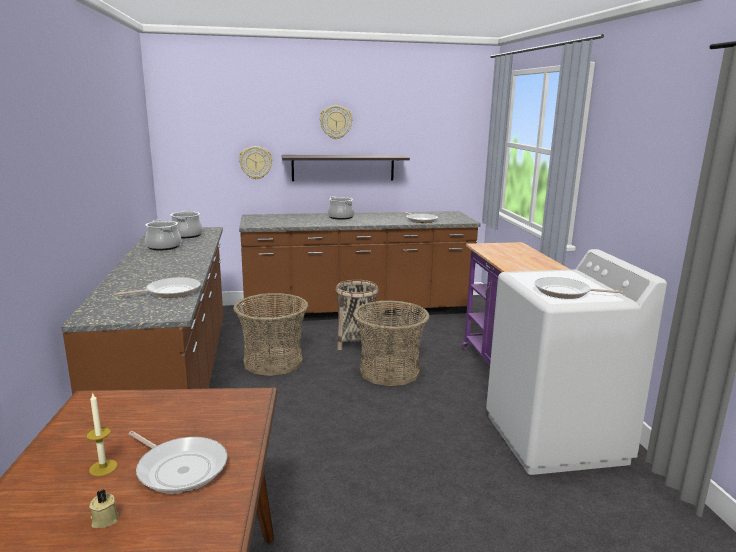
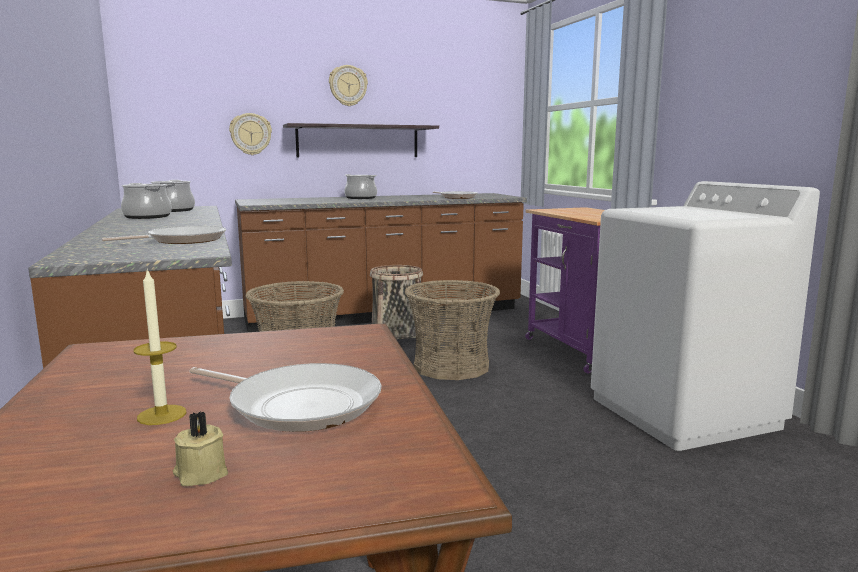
camera: 10 degrees left, 5 degrees down
frying pan [534,277,623,299] -> none

